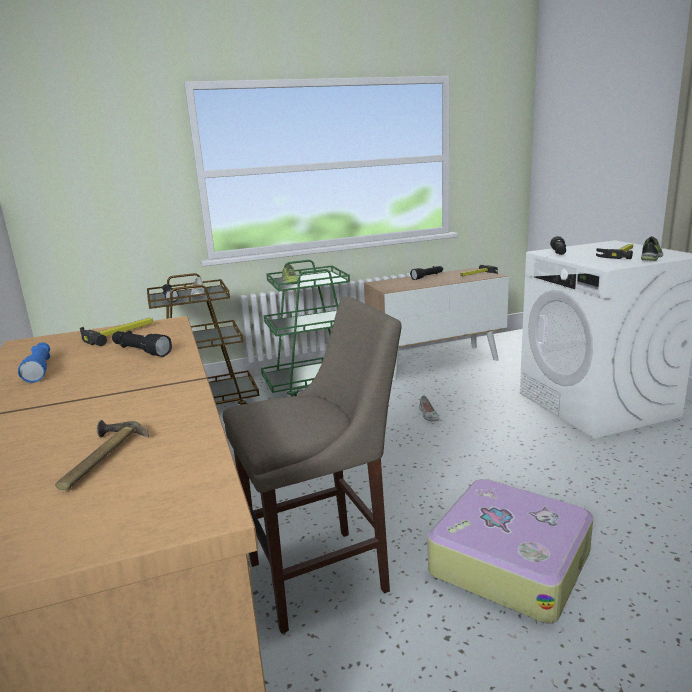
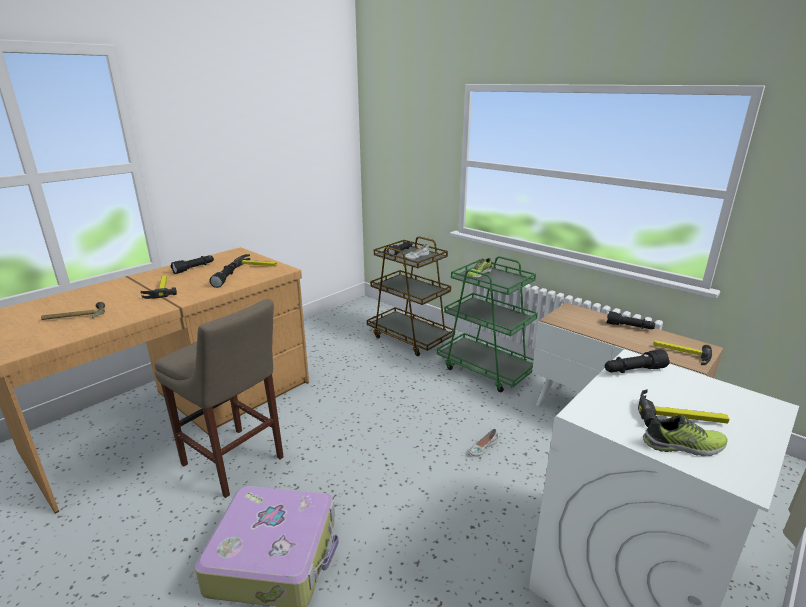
camera: 60 degrees right, 5 degrees up
blue flashlight [18,342,51,383] -> black flashlight [171,255,214,274]
none -> hammer [141,276,177,299]

